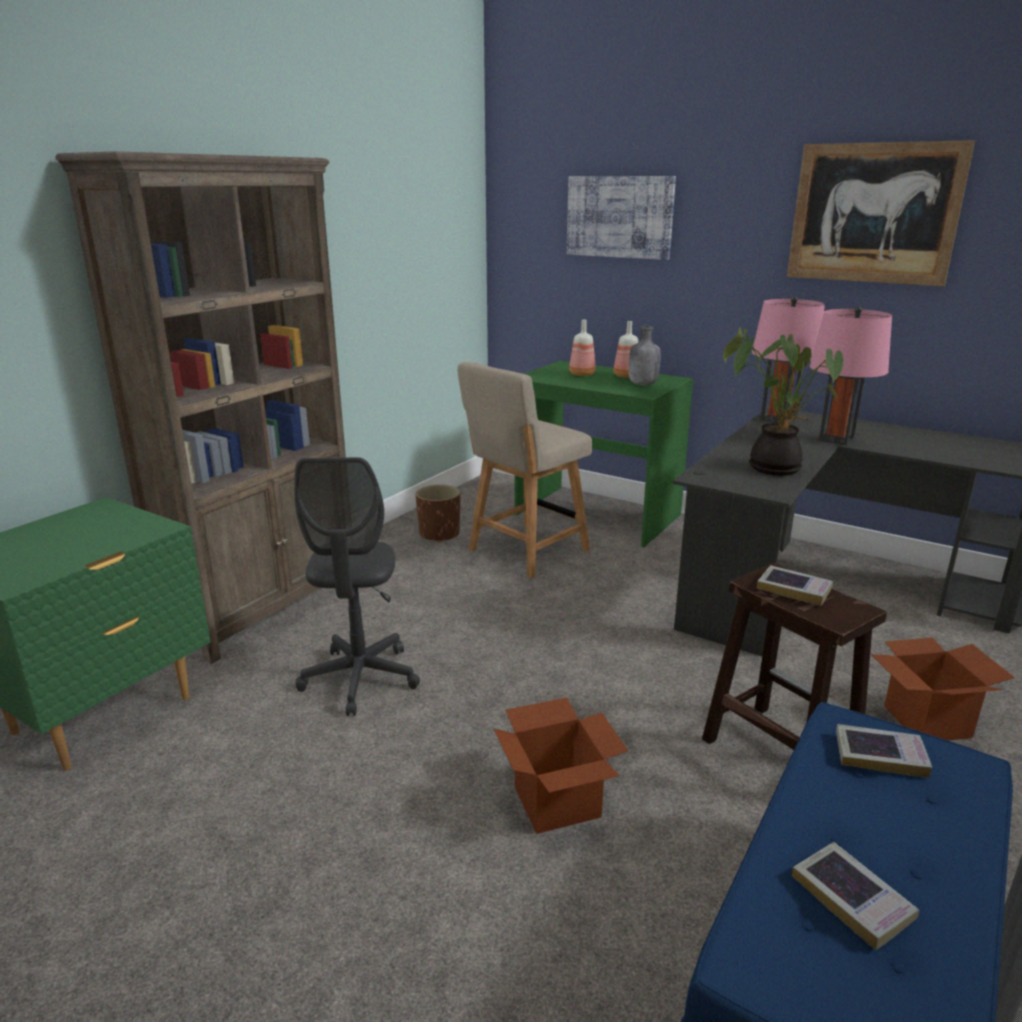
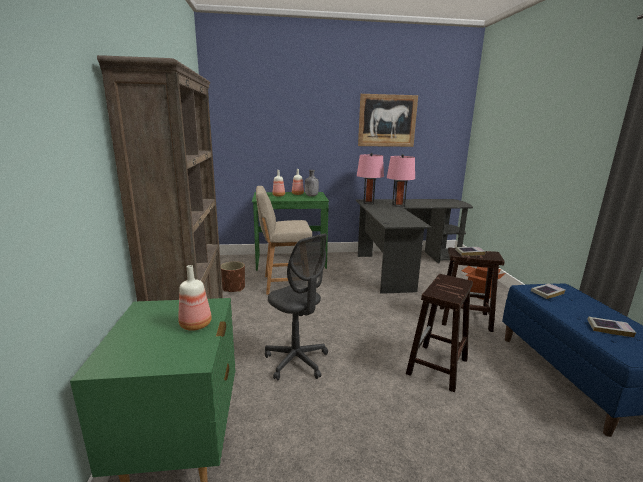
camera: 40 degrees left, 5 degrees down
beige chair [457,362,592,578] -> beige chair turned 75 degrees clockwise [256,186,312,295]
cardboard box [494,697,628,834] -> brown stool [406,274,473,392]
picture [567,176,676,260] -> none
potted plant [723,327,843,476] -> none
none -> bottle [178,265,212,331]

